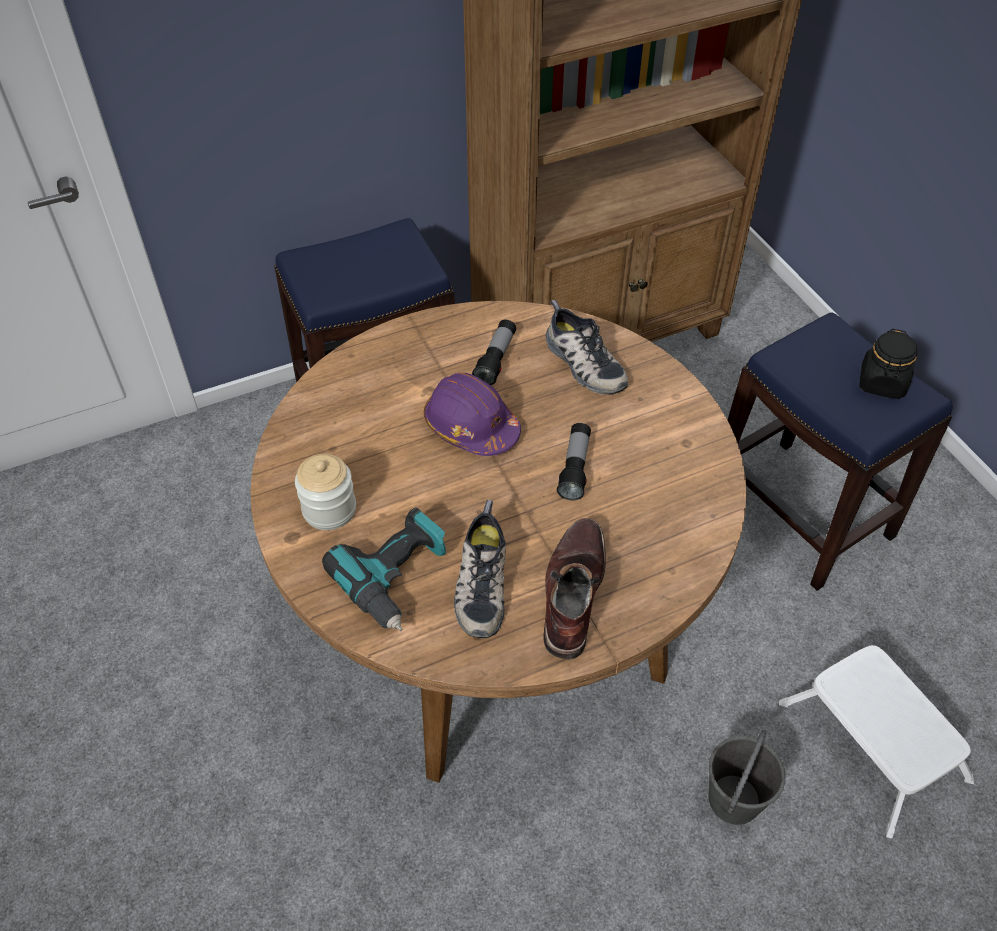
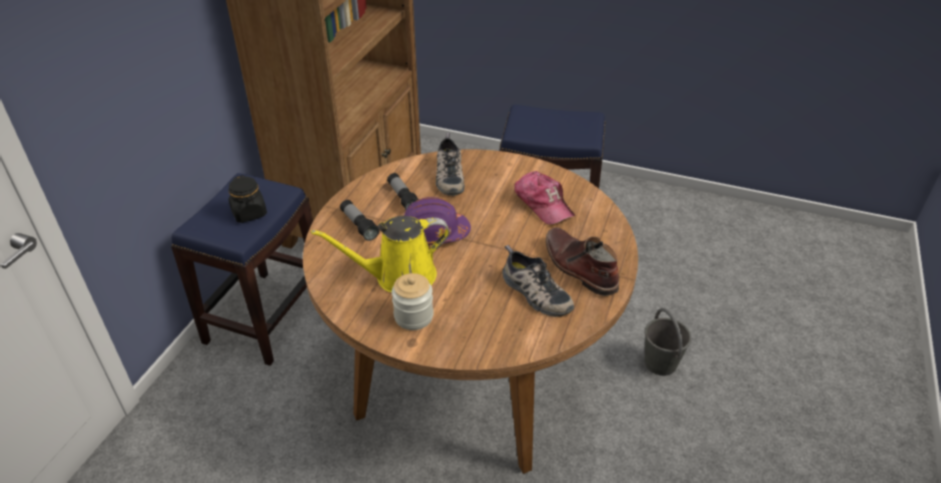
camera: 45 degrees left, 10 degrees down
power drill [322,508,446,631] -> none
shoe [546,300,628,395] -> shoe turned 75 degrees clockwise [436,133,465,196]
flashlight [557,423,591,500] -> flashlight moved to [340,200,380,241]
white step ladder [779,645,974,839] -> none
black jar [859,329,917,399] -> black jar moved to [228,175,267,223]
none -> yellow watering can [311,216,449,292]
none -> cap [514,171,575,225]

